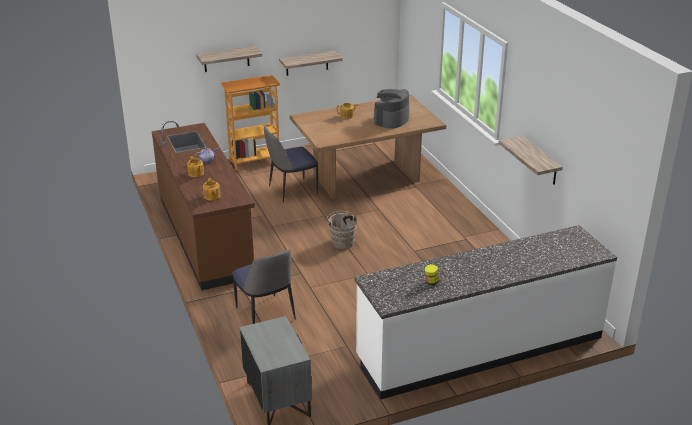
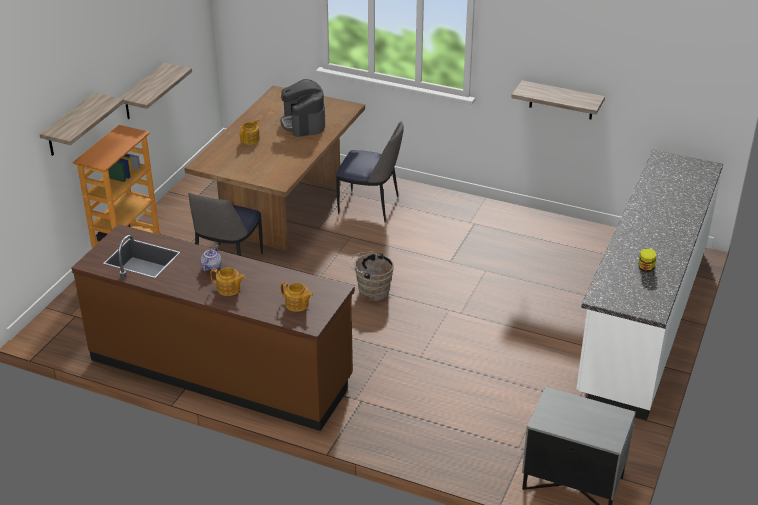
camera: 45 degrees left, 5 degrees up
chair [232,249,296,324] -> chair moved to [336,121,404,223]

